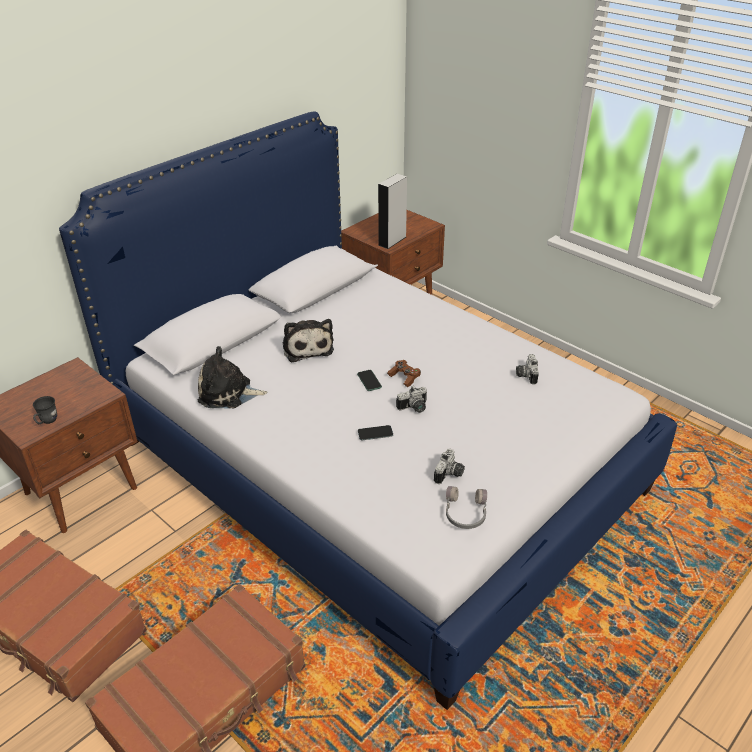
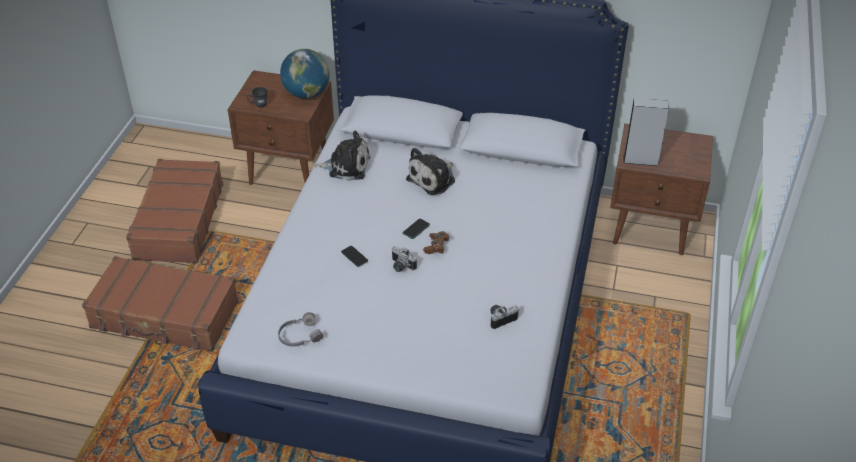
camera: 60 degrees right, 5 degrees up
plush toy [198,346,268,408] -> plush toy turned 120 degrees clockwise [314,131,370,181]
camera [434,448,465,484] -> none
none -> globe [280,49,330,99]

